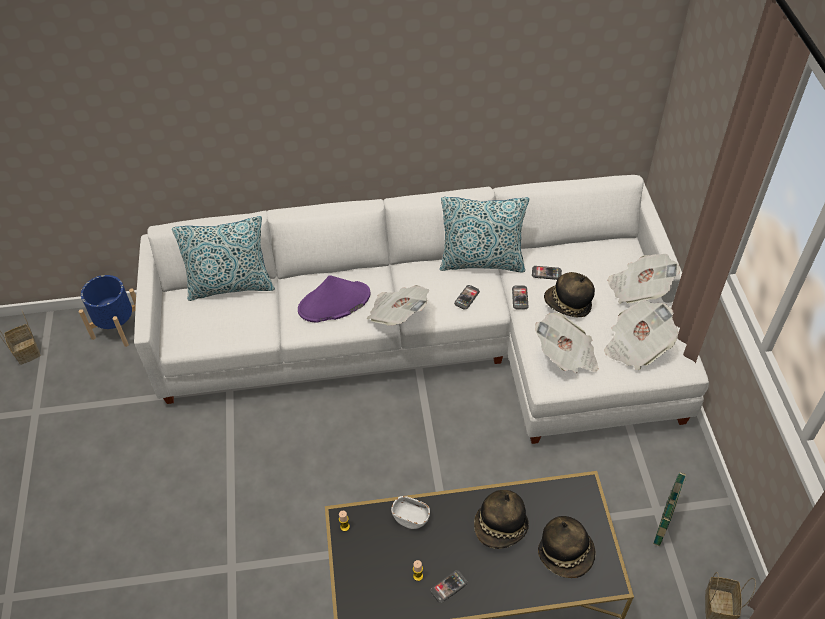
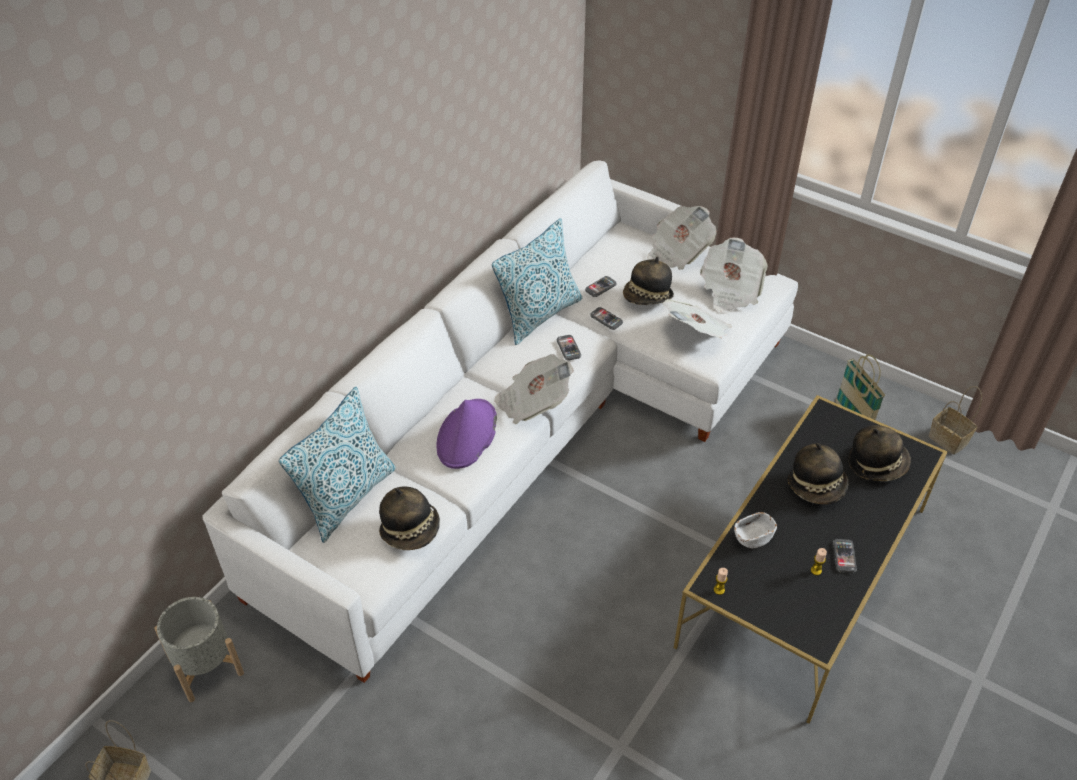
camera: 50 degrees left, 5 degrees down
blue planter [79,275,136,347] -> grey planter [154,597,244,702]
none -> hat [379,487,440,550]

